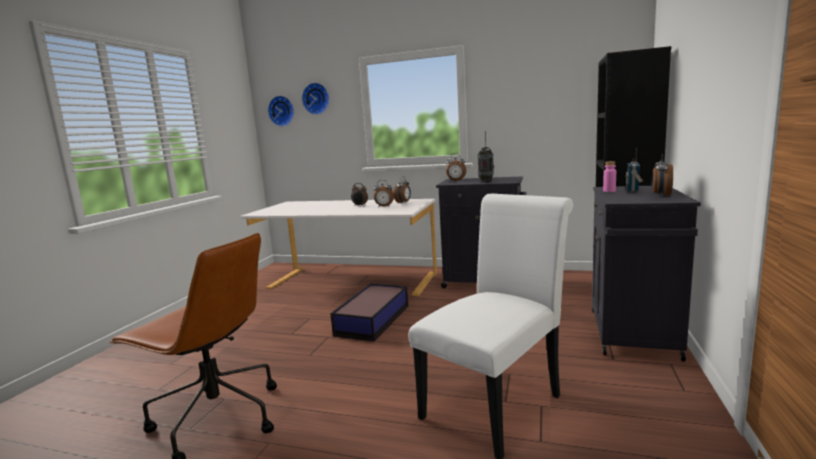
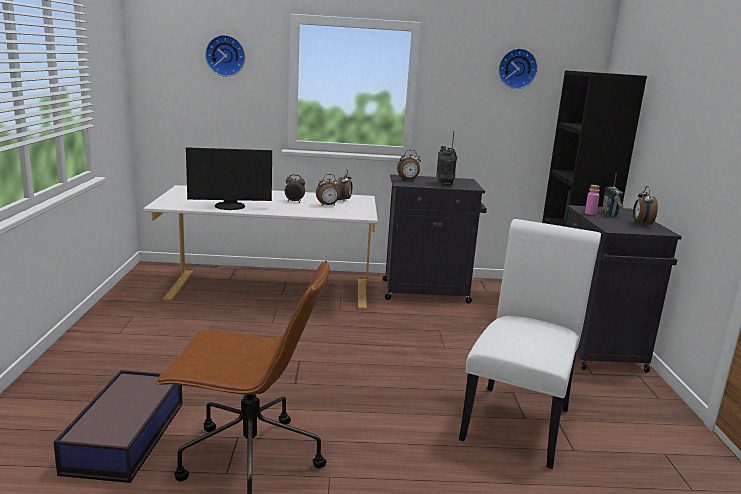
camera: 20 degrees left, 5 degrees up
wall clock [268,96,294,127] -> wall clock moved to [499,48,538,89]
storage box [330,283,409,341] -> storage box moved to [53,370,183,483]
none -> monitor [186,147,272,210]

